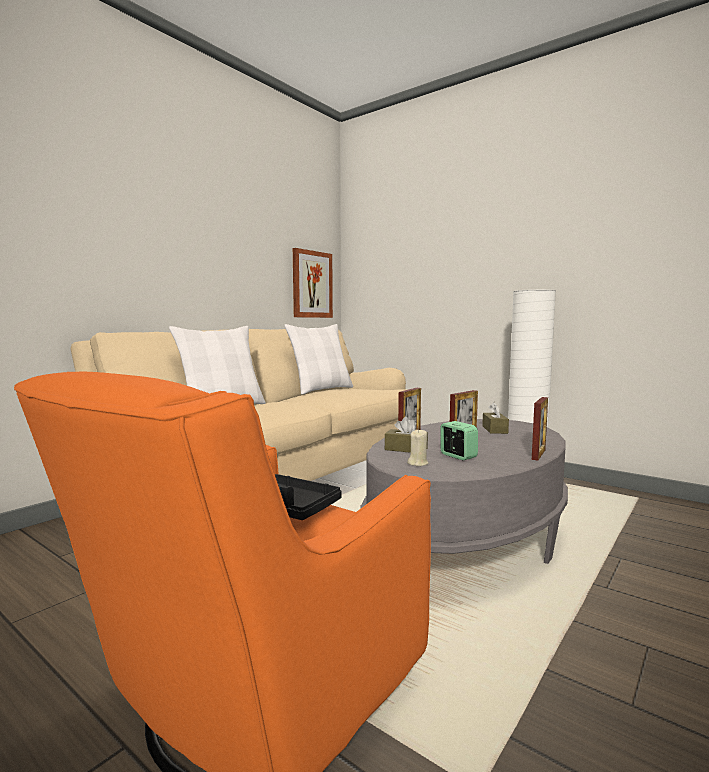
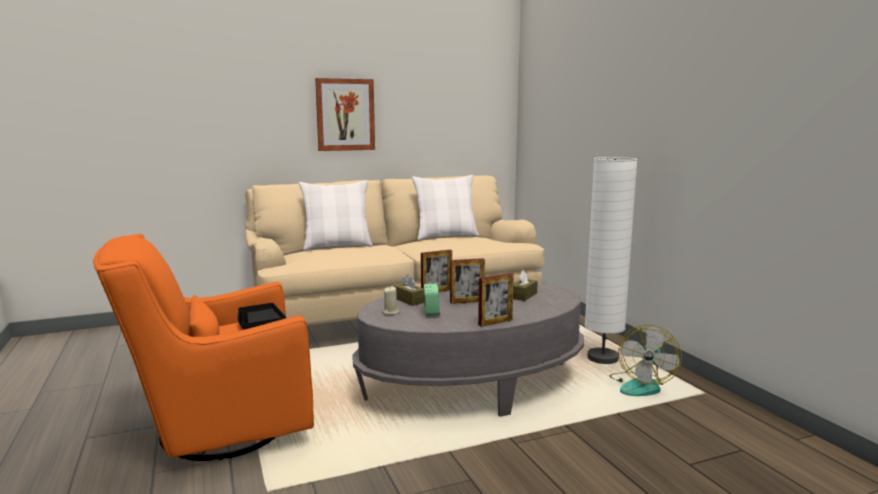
camera: 30 degrees right, 5 degrees up
picture [293,248,333,318] -> picture moved to [315,78,375,151]
none -> fan [610,325,682,396]

